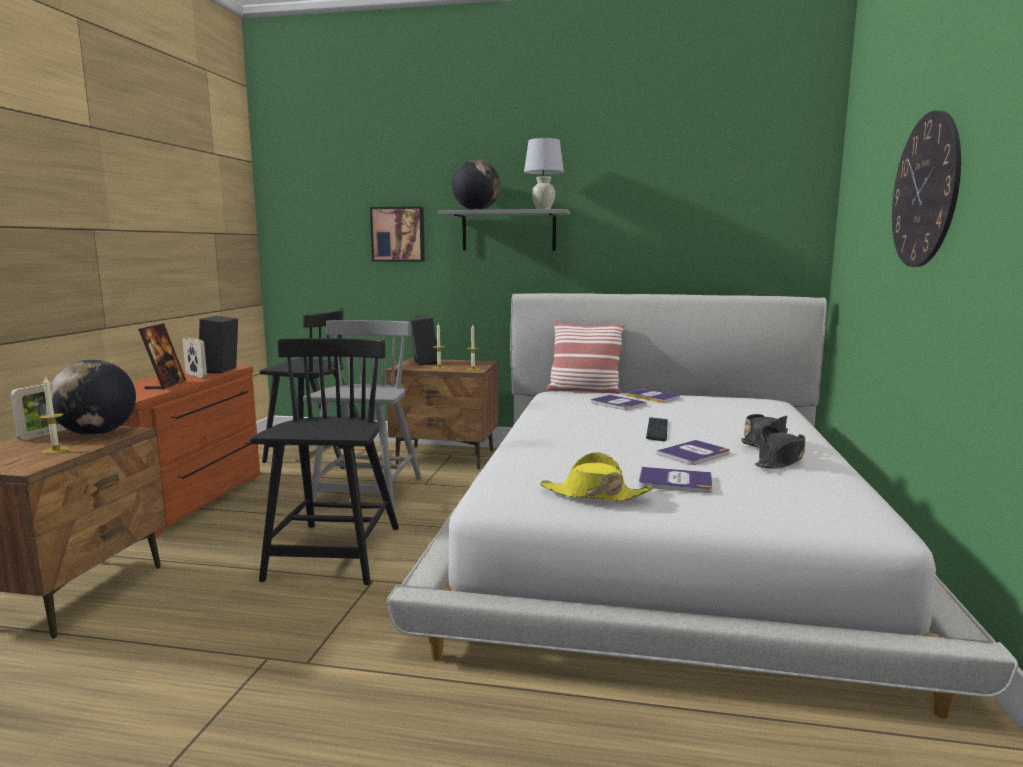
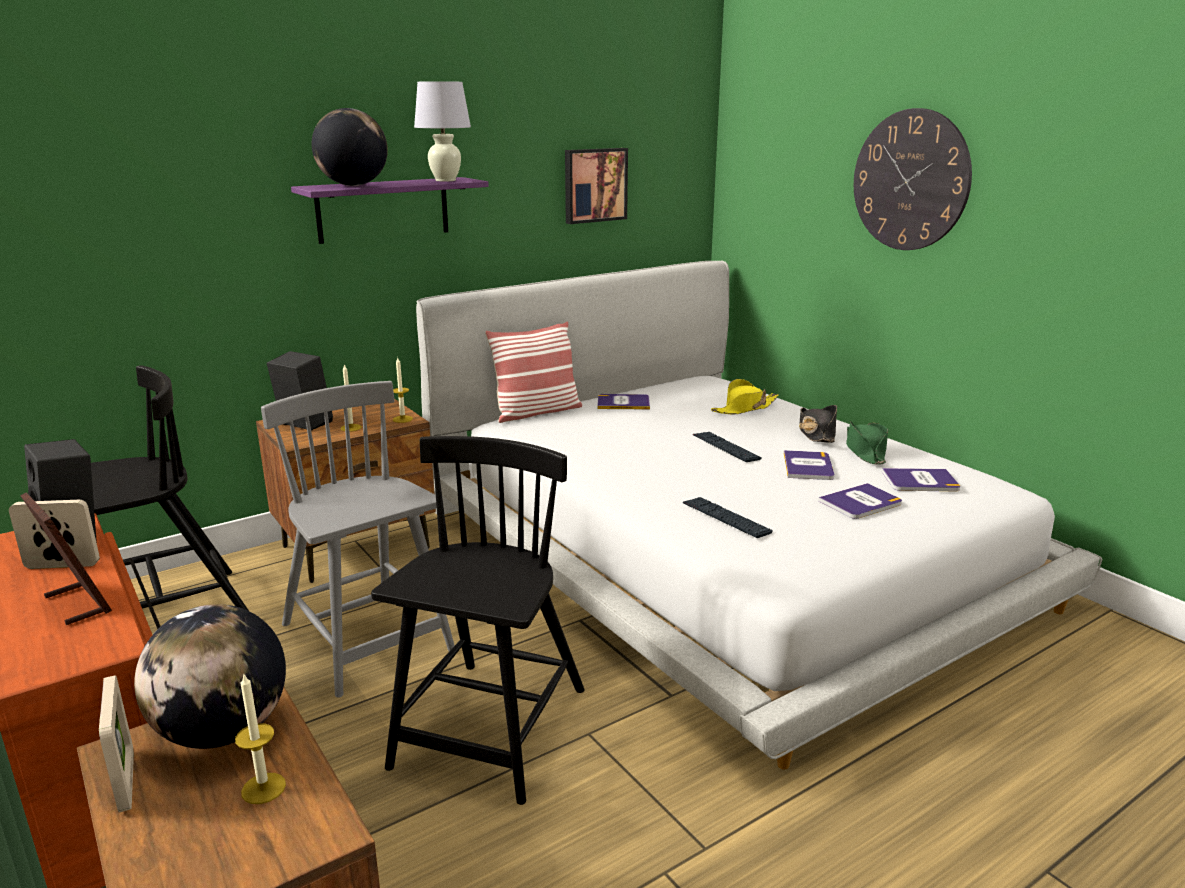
camera: 45 degrees left, 10 degrees up
black chair [250,338,399,585] -> black chair turned 60 degrees clockwise [371,436,585,805]
picture [370,207,425,262] -> picture moved to [565,148,628,224]
grey shelf [438,209,571,250] -> purple shelf [291,177,489,244]
yellow hat [540,452,652,501] -> yellow hat moved to [711,379,779,414]
book [591,395,647,410] -> book moved to [882,468,960,491]
black hat [755,425,805,469] -> green hat [846,421,888,465]
none -> keyboard [683,497,773,538]

